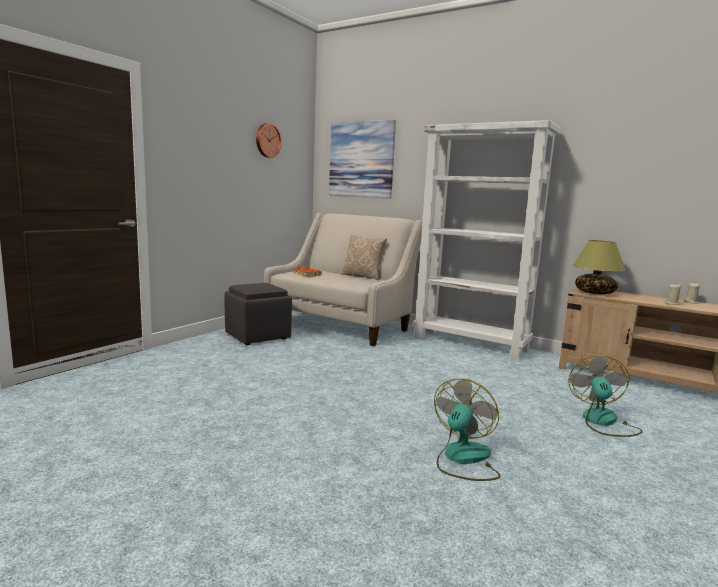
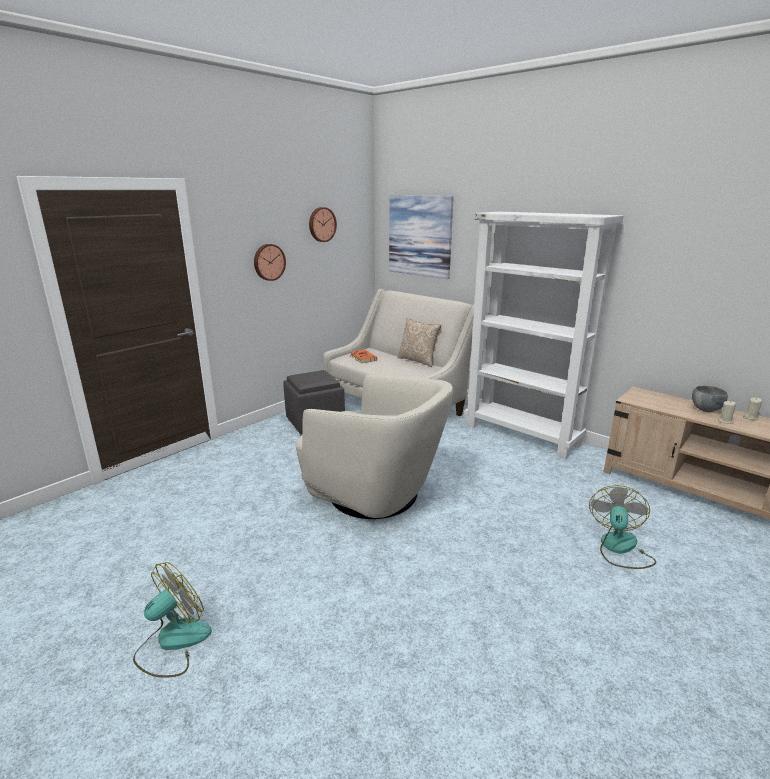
camera: 10 degrees right, 10 degrees up
fan [434,379,500,481] -> fan moved to [133,562,212,677]
table lamp [573,240,626,294] -> none
none -> wall clock [254,244,286,281]
none -> beige armchair [296,374,453,519]
none -> grey bowl [692,386,728,412]

